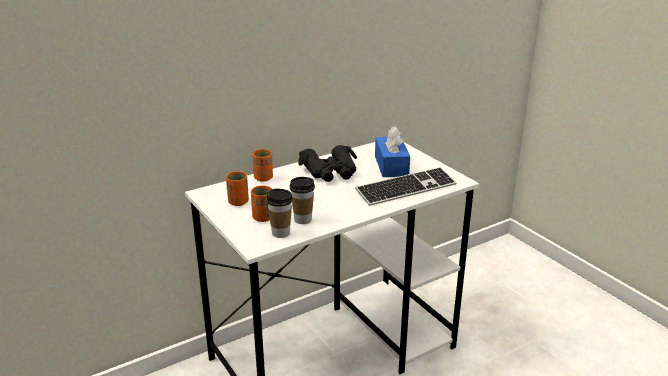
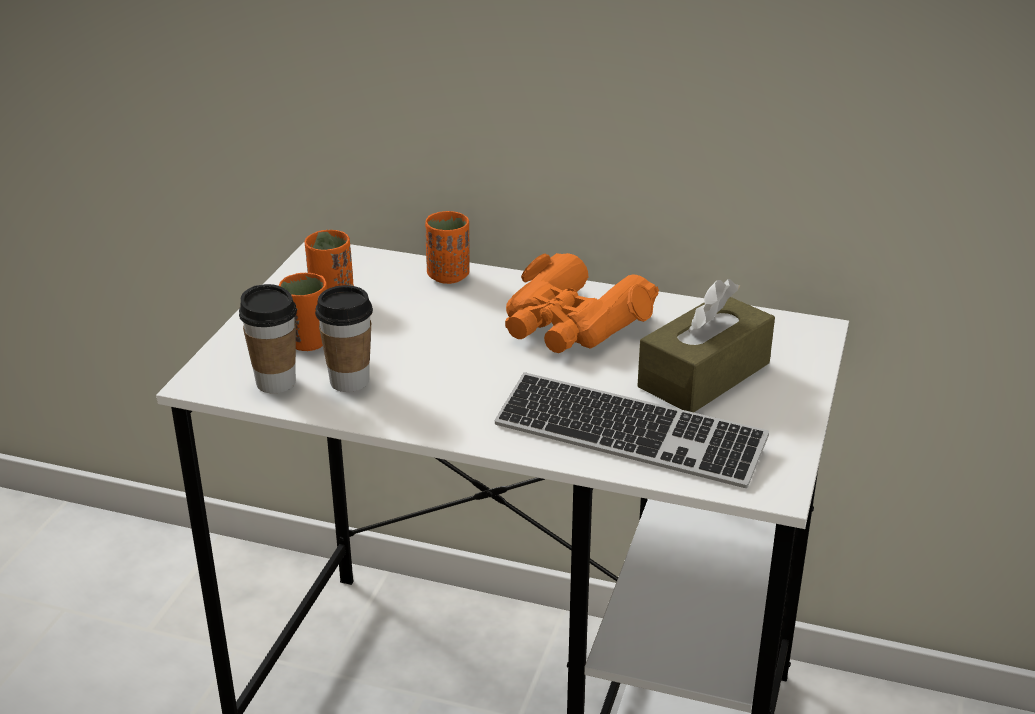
camera: 50 degrees right, 5 degrees up
black binoculars [298,145,357,182] -> orange binoculars [505,253,659,353]
blue tissue box [375,126,410,177] -> brown tissue box [637,279,775,412]

